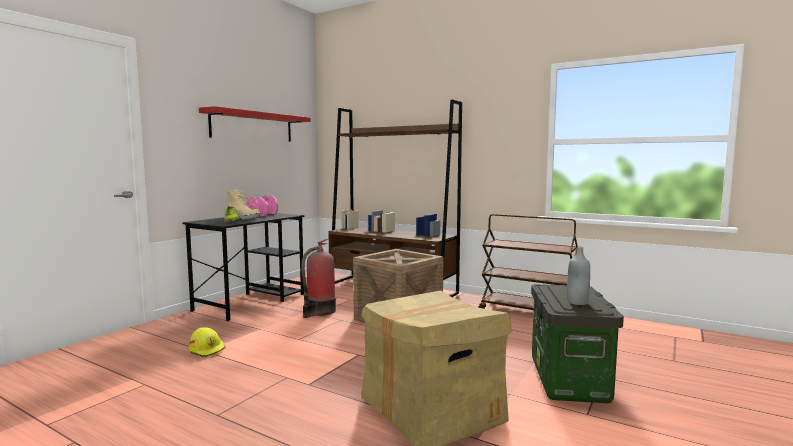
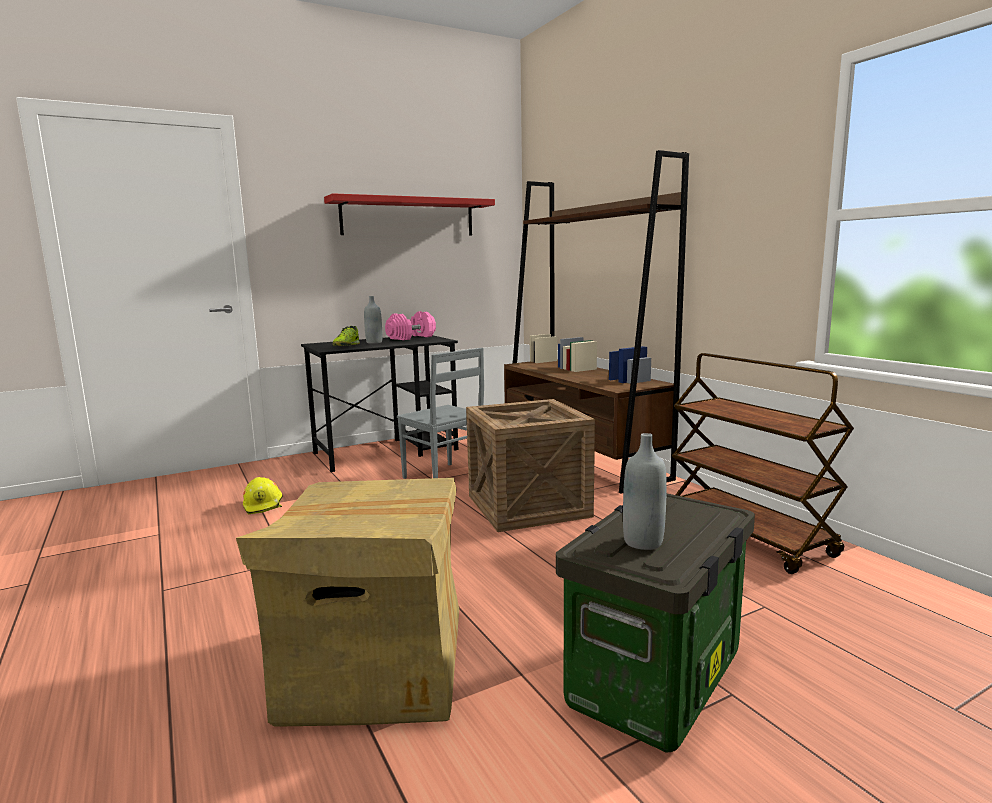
camera: 30 degrees right, 5 degrees up
beige boot [227,189,261,220] -> grey bottle [364,296,382,344]
fire extinguisher [301,239,336,318] -> grey chair [397,348,484,479]

